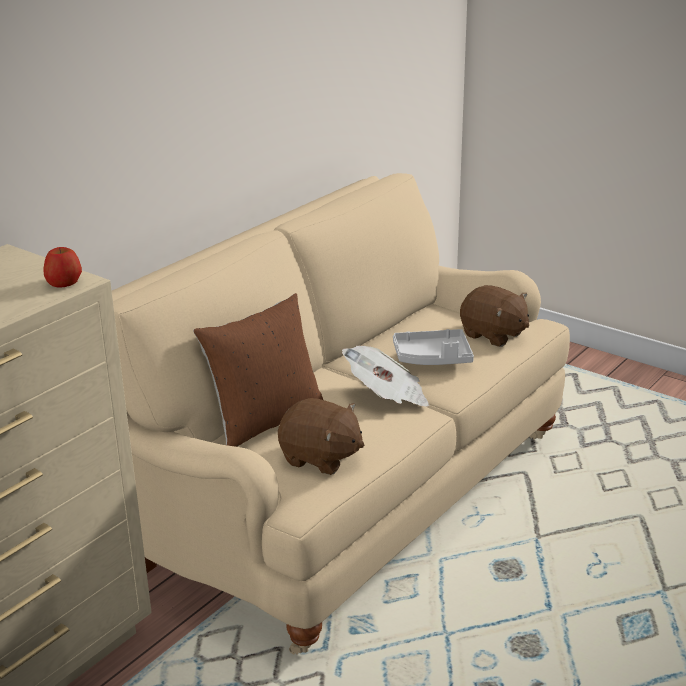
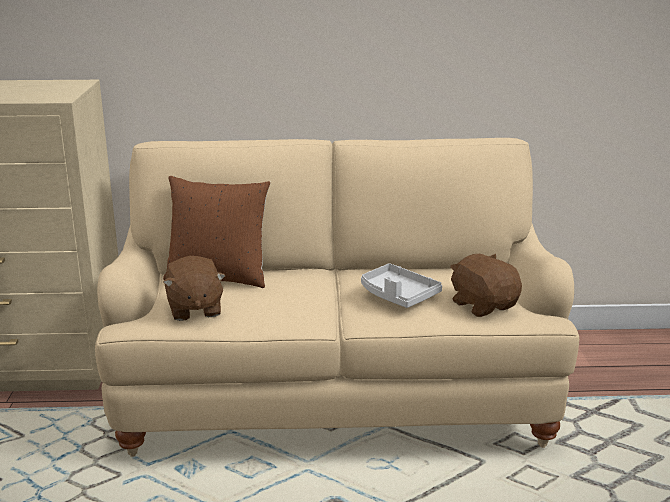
camera: 50 degrees right, 5 degrees down
apple [43,247,82,287] -> none
newspaper [342,346,430,407] -> none
brown plush toy [460,285,529,347] -> brown plush toy turned 150 degrees clockwise [450,254,522,317]

